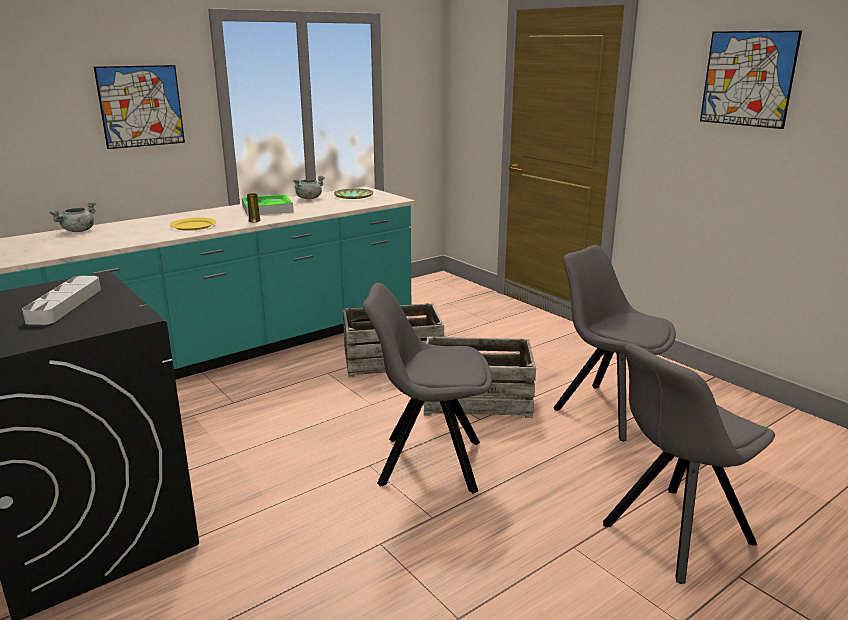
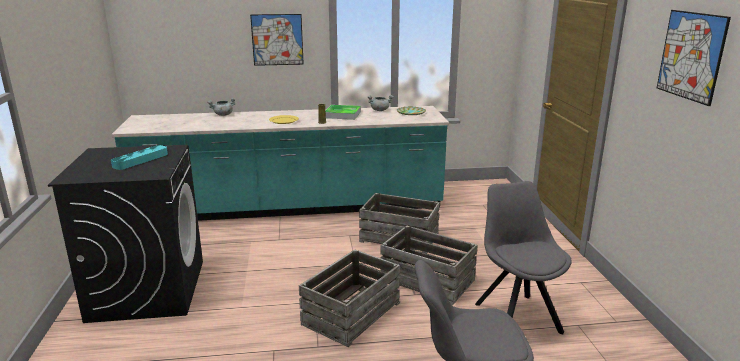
camera: 30 degrees right, 0 degrees up
grey tray [22,276,101,325] -> turquoise tray [111,145,168,170]
grey chair [363,283,492,494] -> crate [299,249,400,347]

